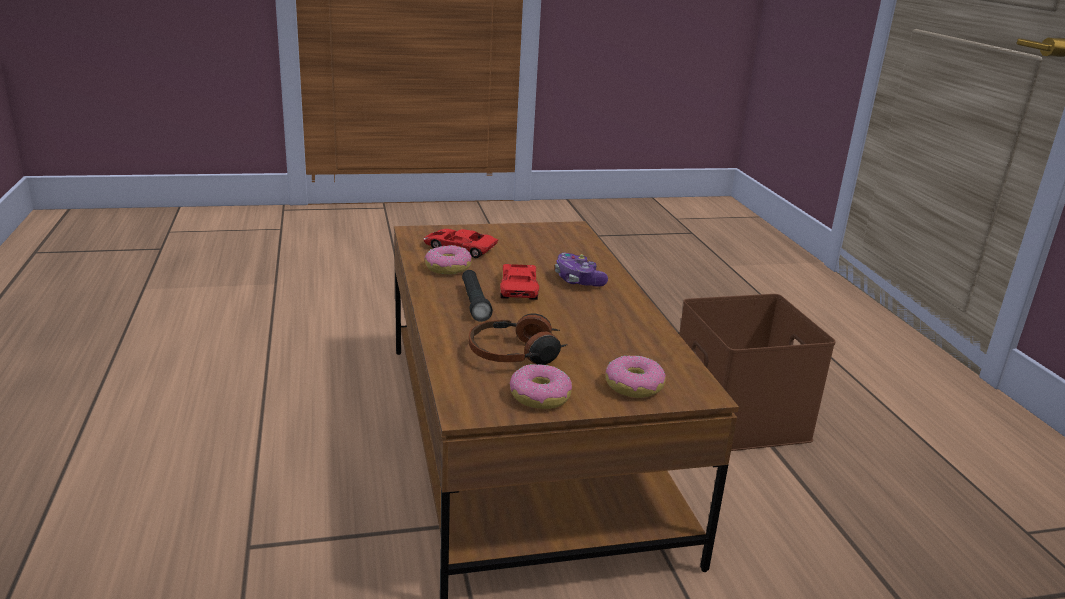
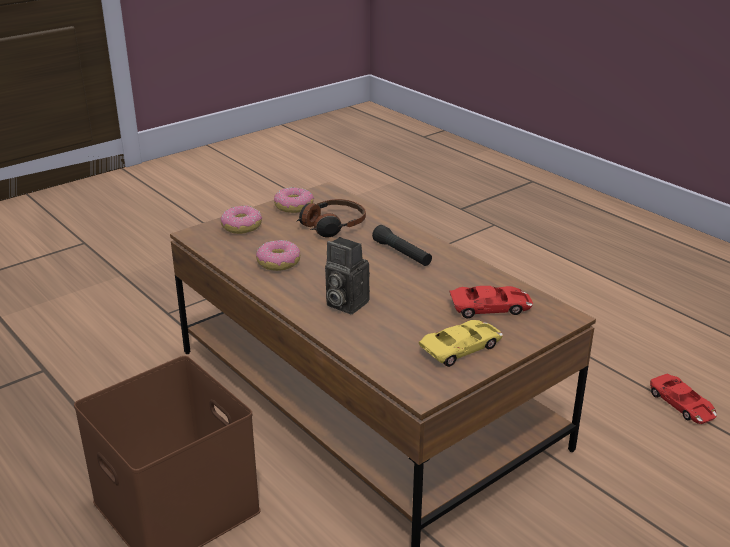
camera: 155 degrees right, 5 degrees up
donut [425,245,472,275] -> donut moved to [256,240,301,271]
red toy car [500,264,539,300] -> red toy car moved to [650,373,717,424]
game controller [555,253,608,287] -> camera [325,237,370,314]
none -> yellow toy car [419,320,503,367]

